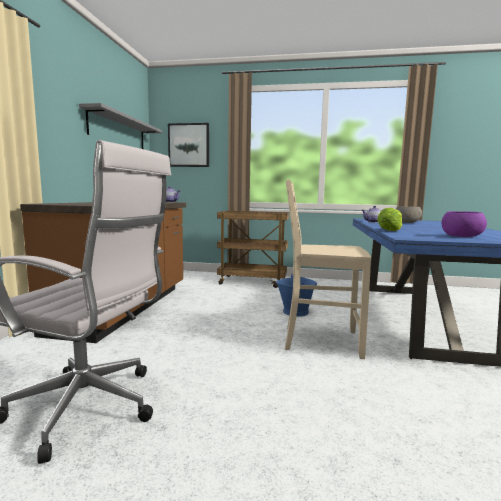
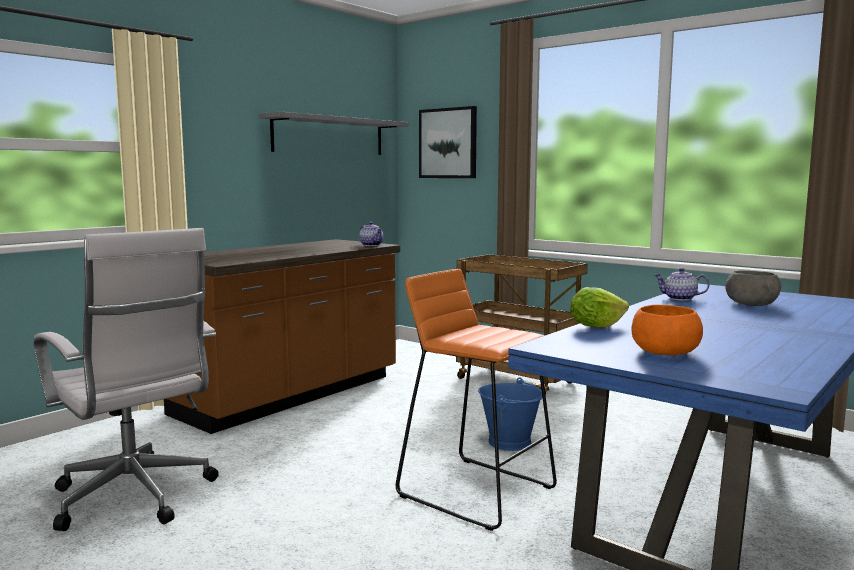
camera: 30 degrees right, 0 degrees up
beige chair [285,179,371,359] -> orange stool [396,269,557,531]
purple bowl [442,211,487,237] -> orange bowl [631,305,703,355]

